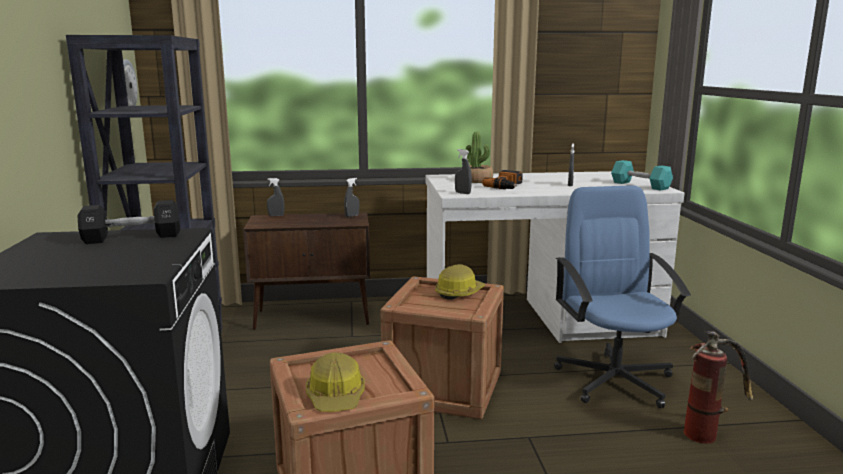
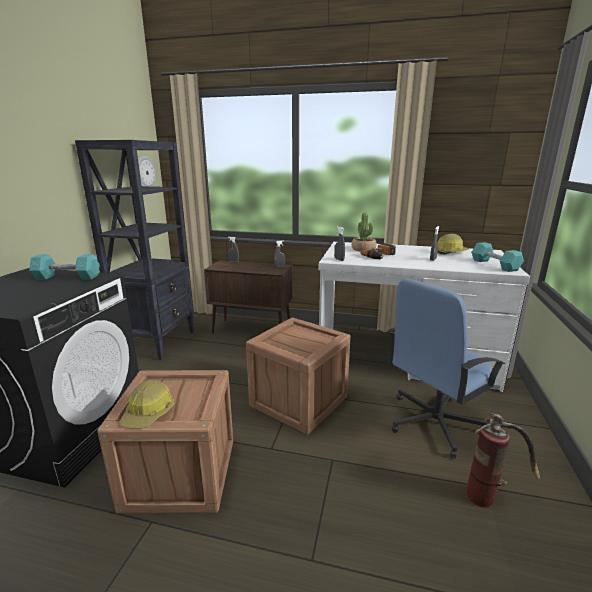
camera: 20 degrees right, 5 degrees up
black dumbbell [77,200,180,244] -> turquoise dumbbell [29,254,100,280]
hard hat [435,264,485,300] -> hard hat moved to [438,234,469,255]
blue office chair [554,185,691,408] -> blue office chair turned 135 degrees counterclockwise [387,279,505,458]

